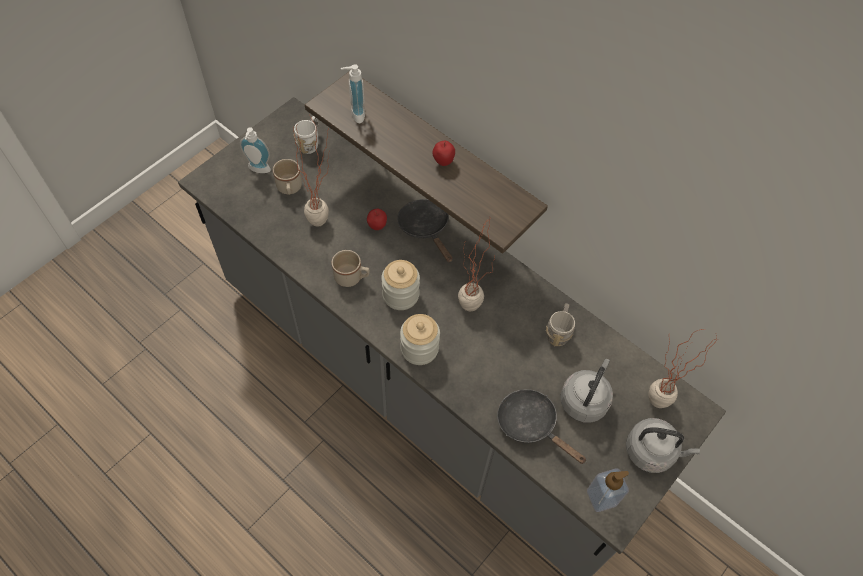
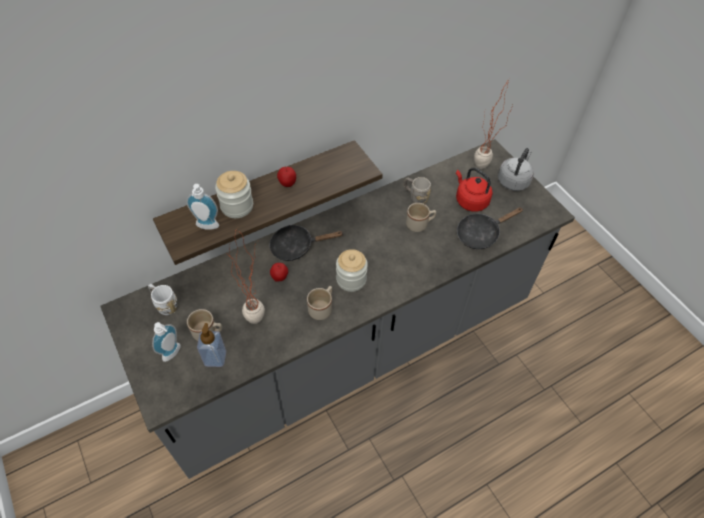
camera: 70 degrees left, 5 degrees down
jar [400,314,440,365] -> jar moved to [215,171,253,218]
potted plant [458,219,495,311] -> none
grey kettle [560,359,613,423] -> red kettle [456,168,493,212]
soap dispenser [587,468,629,512] -> soap dispenser moved to [197,323,226,367]
none -> beige mug [406,203,436,232]

